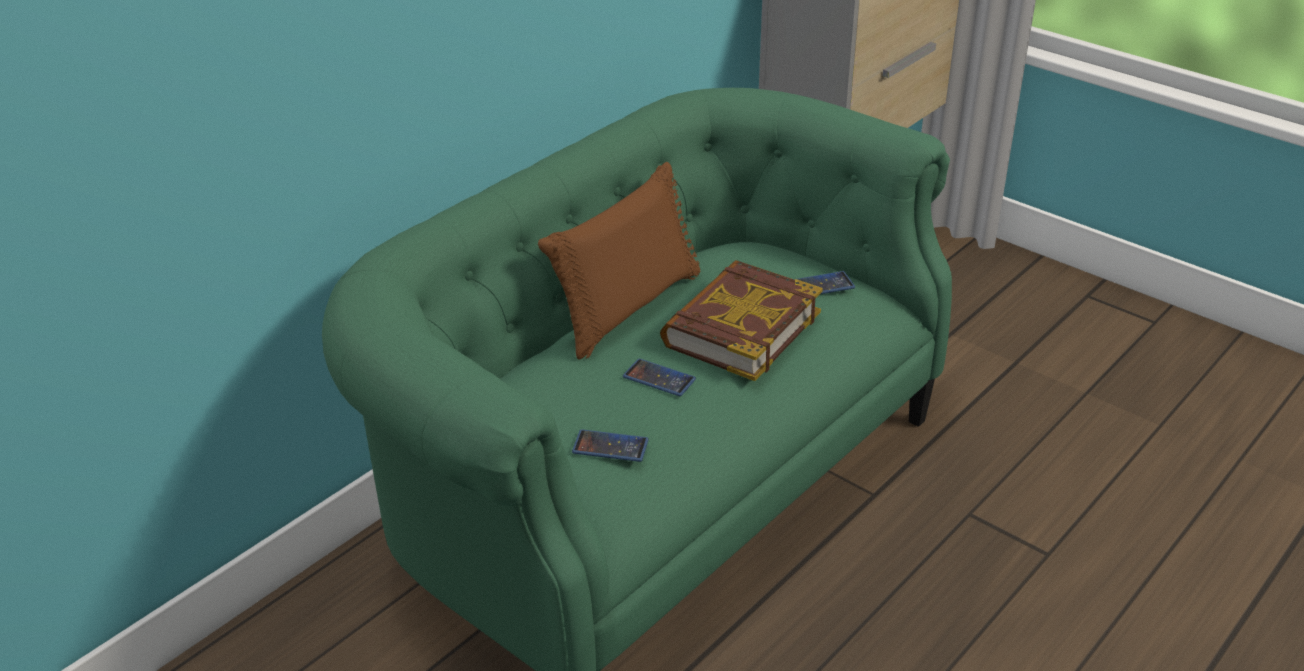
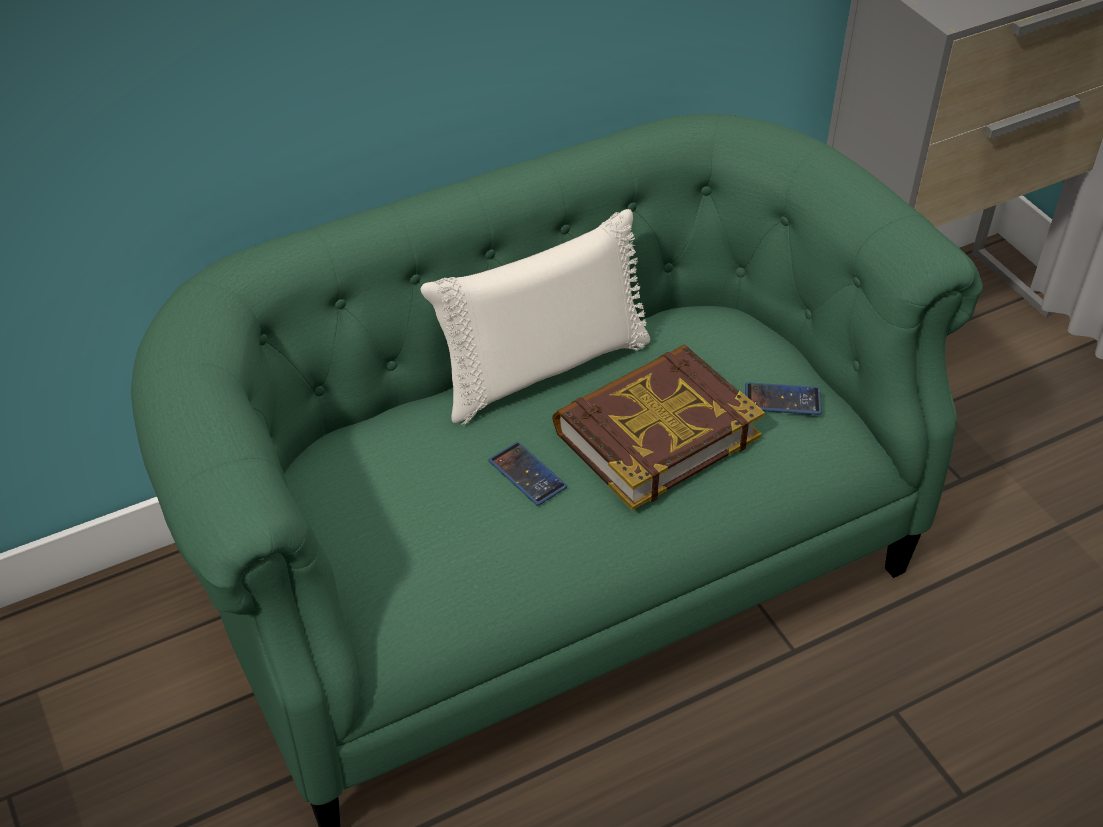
camera: 20 degrees right, 10 degrees up
brown pillow [538,162,700,360] -> white pillow [420,209,650,425]
phone [572,429,649,462] -> none

